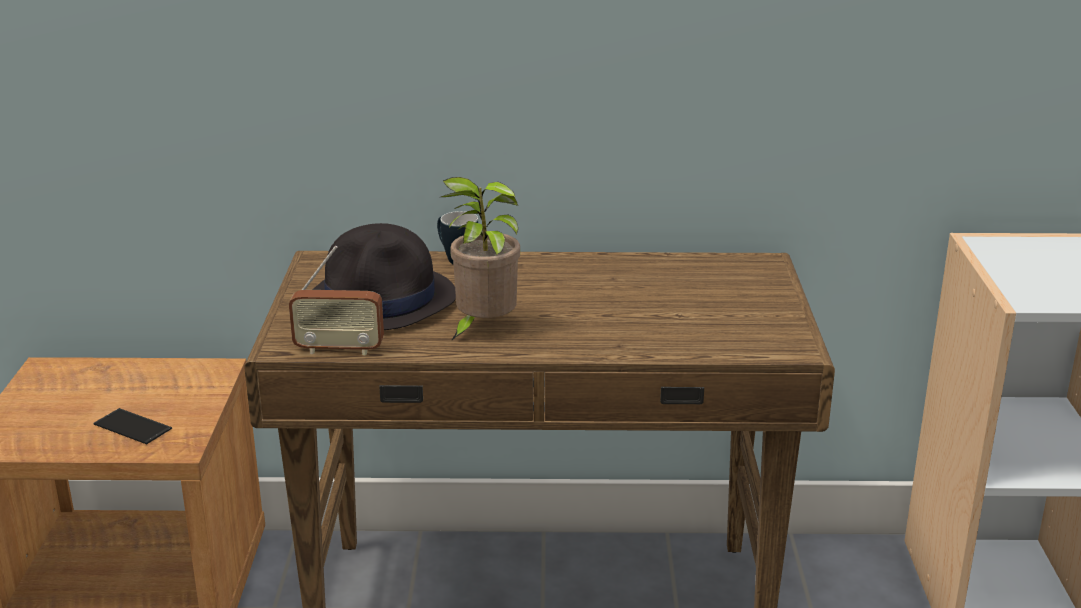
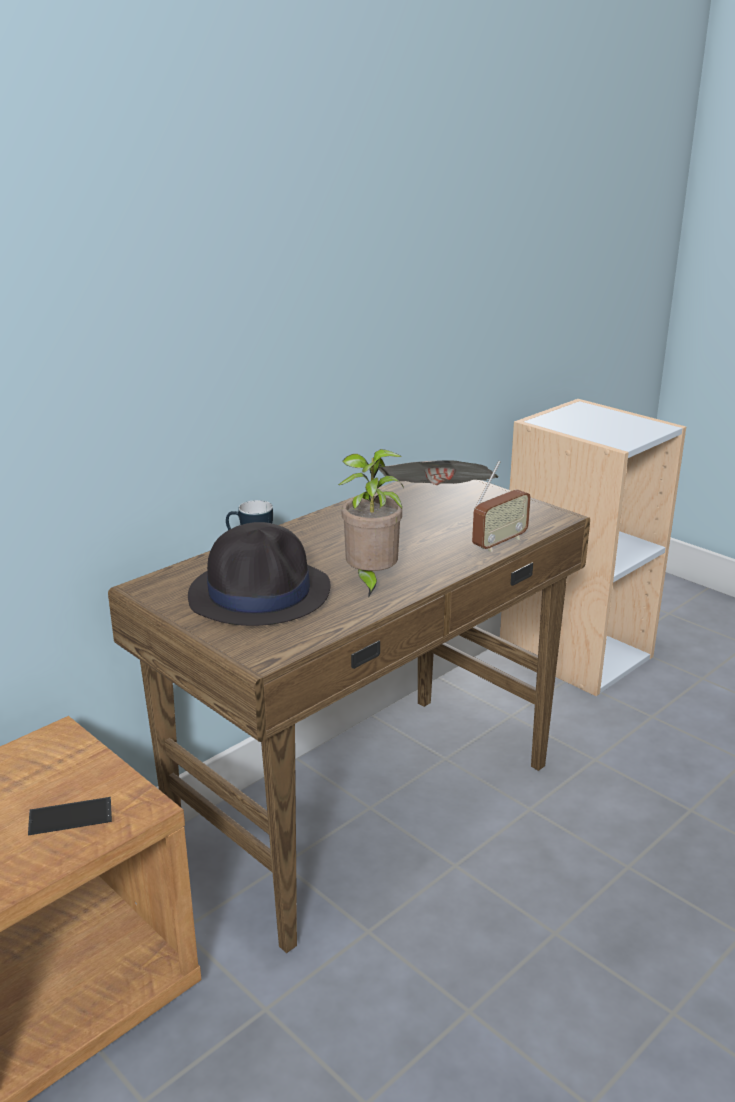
camera: 45 degrees left, 0 degrees up
radio [289,246,384,355] -> radio moved to [472,461,531,552]
none -> newspaper [378,460,498,485]

